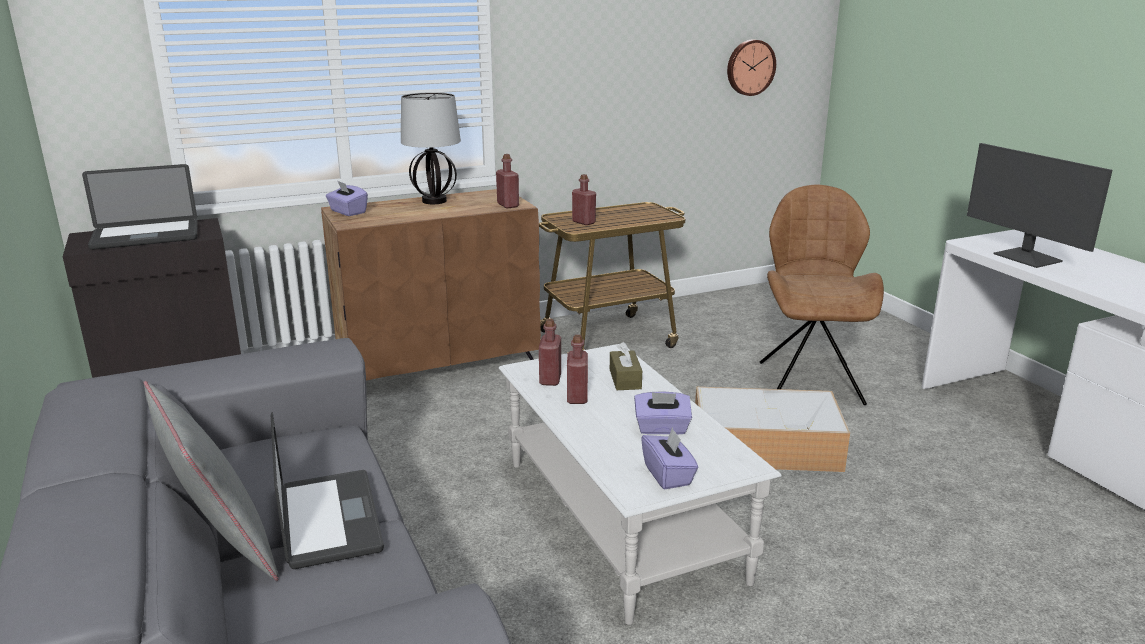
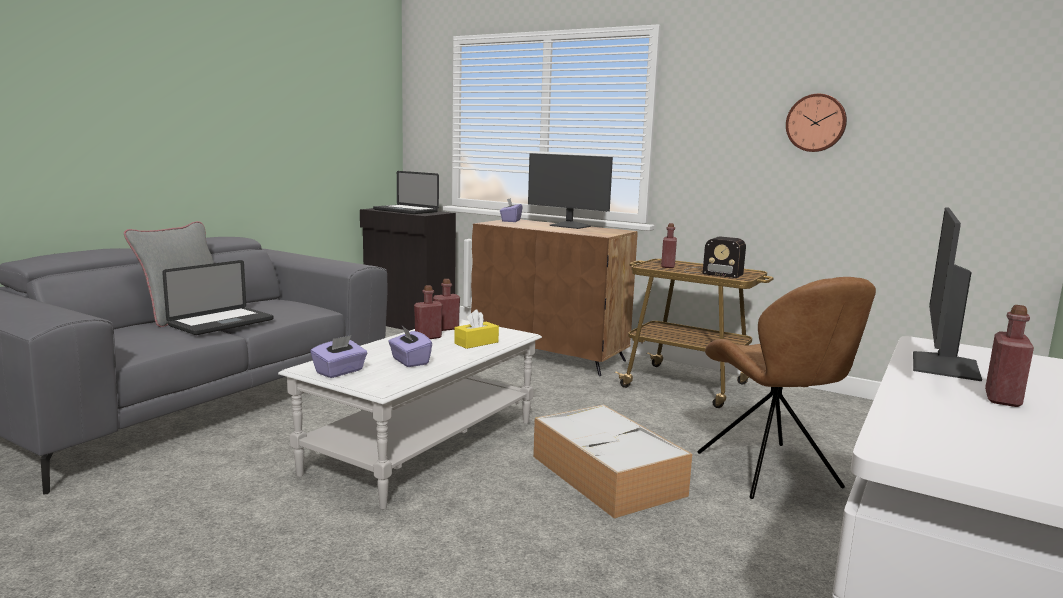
camera: 55 degrees right, 10 degrees down
table lamp [401,92,461,204] -> monitor [528,153,613,229]
red bottle [496,154,519,208] -> red bottle moved to [985,305,1034,407]
brown tissue box [610,342,642,390] -> yellow tissue box [454,310,499,349]
wall clock [727,40,776,96] -> wall clock moved to [786,94,847,152]
brown chair [760,185,884,405] -> brown chair turned 105 degrees clockwise [697,277,876,499]
none -> radio [684,237,746,278]

